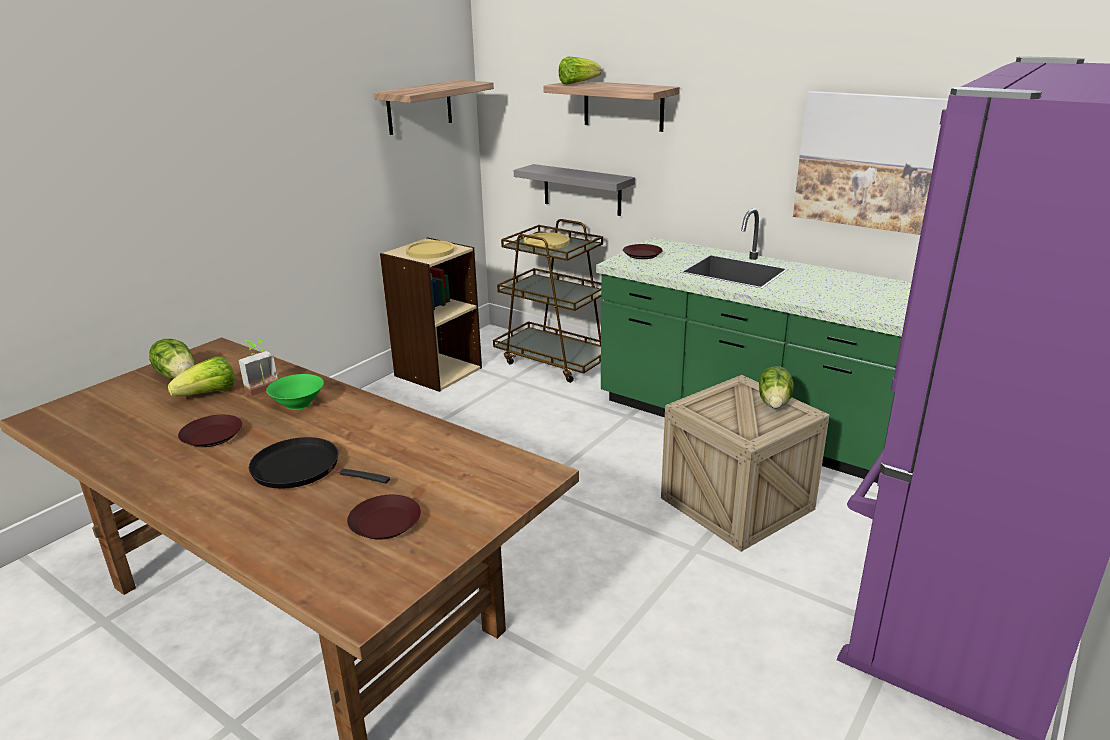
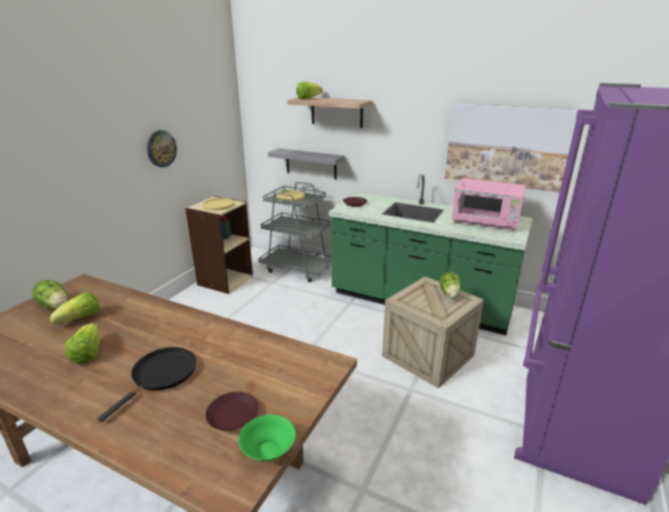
camera: 10 degrees left, 0 degrees up
brown plate [178,415,242,447] -> lettuce [65,323,100,364]
potted plant [238,340,278,396] -> none
black frying pan [249,437,390,489] -> black frying pan turned 105 degrees clockwise [97,347,196,422]
green bowl [266,374,324,410] -> green bowl moved to [238,415,296,461]
shelf [373,80,494,135] -> none
brown cart [493,219,603,383] -> grey cart [258,182,332,282]
none -> wall clock [147,130,177,167]
none -> pink microwave [452,178,526,231]

